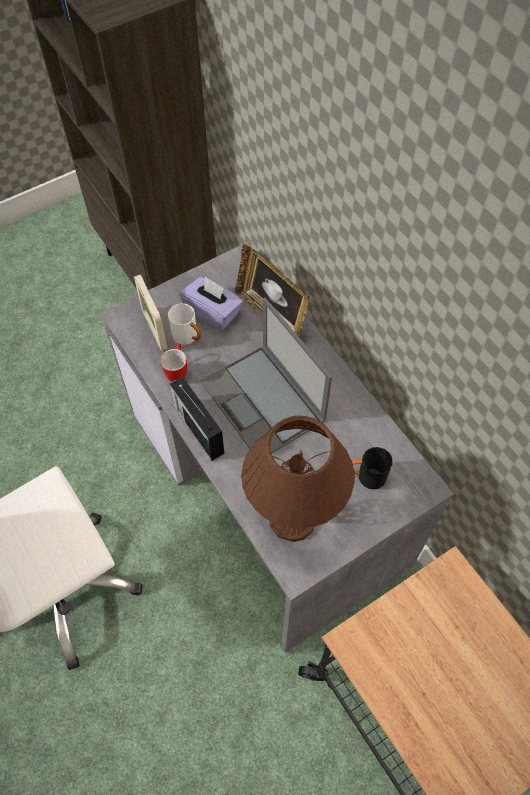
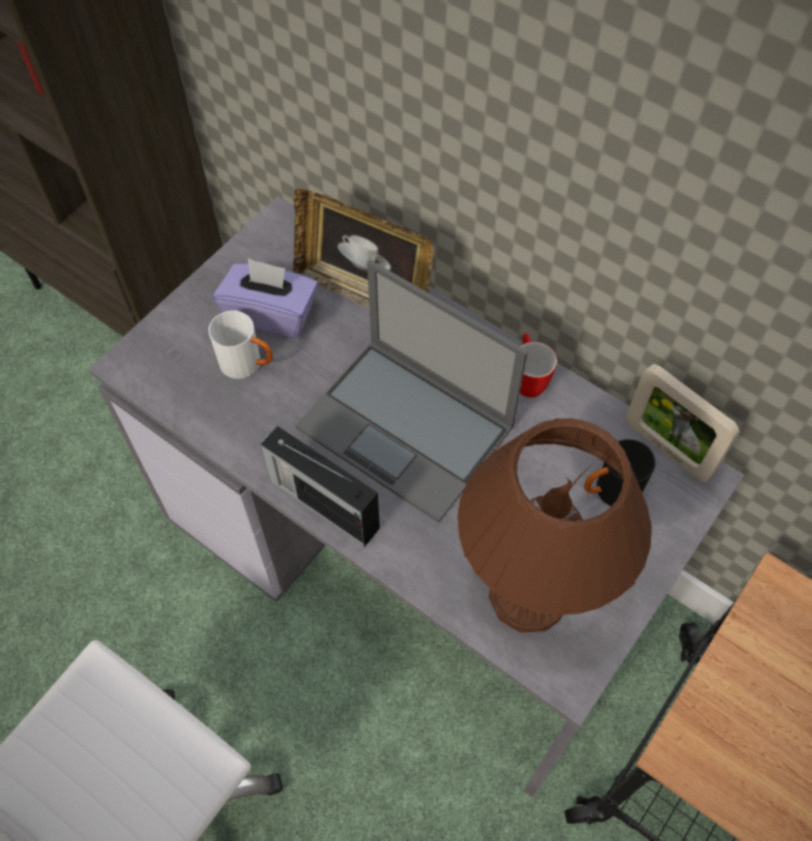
camera: 20 degrees left, 0 degrees up
picture frame [134,275,168,351] -> picture frame moved to [625,364,740,482]
mug [160,344,187,382] -> mug moved to [520,333,557,398]

